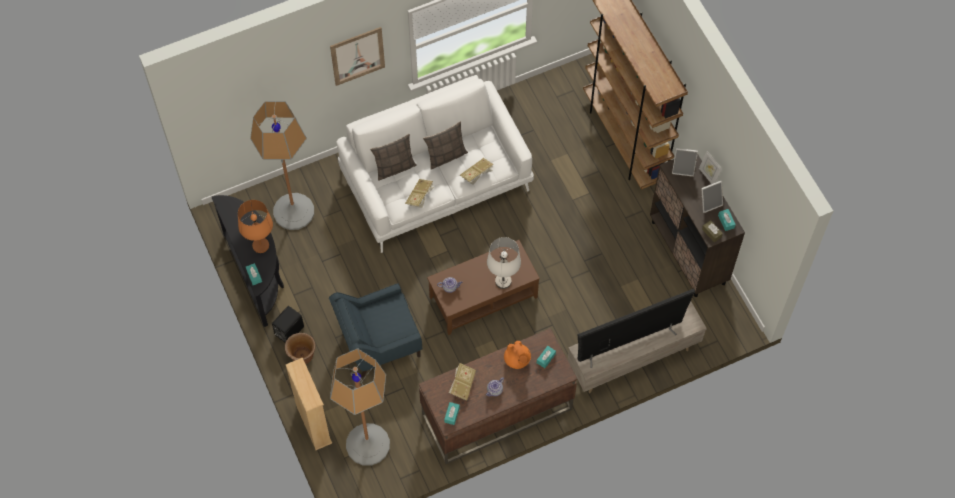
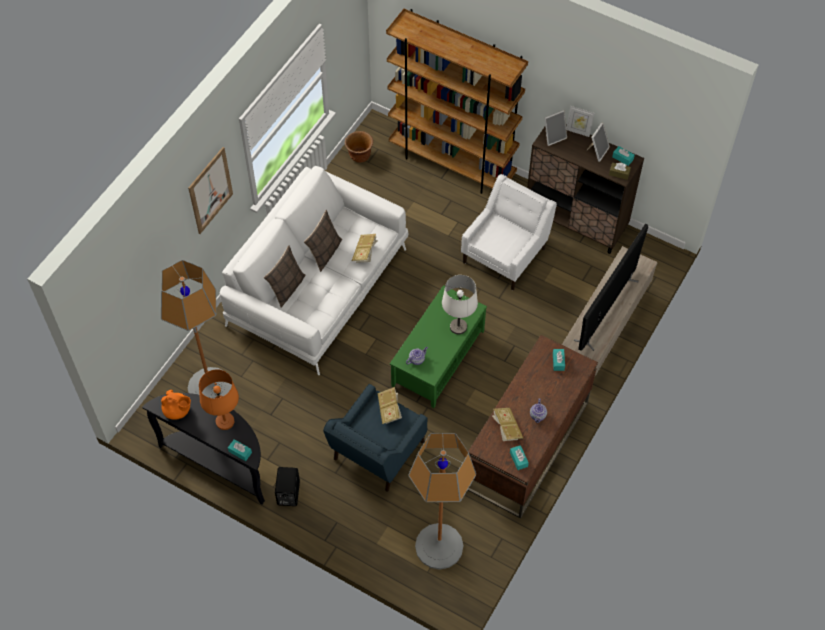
camera: 35 degrees left, 5 degrees down
brown planter [285,333,316,364] -> brown planter moved to [345,131,373,163]
beige bookcase [286,357,332,450] -> none
book [405,179,434,208] -> book moved to [378,387,402,424]
brown coffee table [427,240,540,335] -> green coffee table [390,285,487,408]
orange teapot [504,341,531,369] -> orange teapot moved to [161,390,191,420]
none -> white armchair [461,174,557,290]

